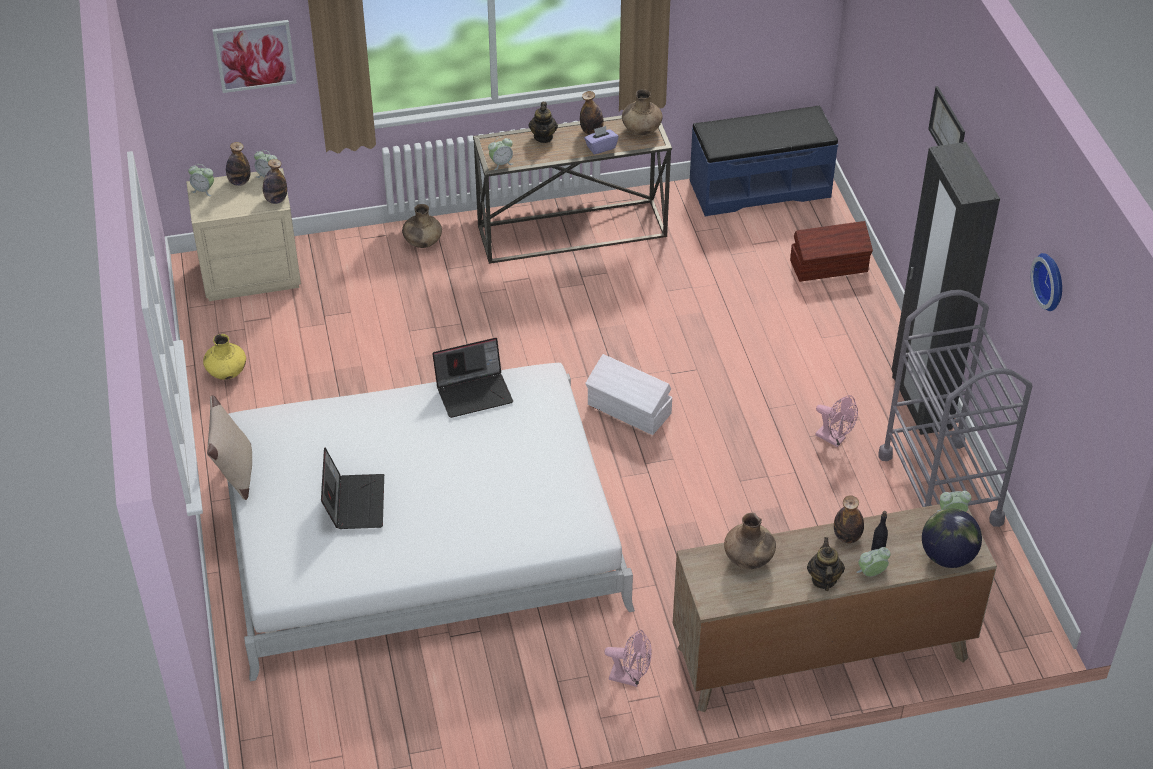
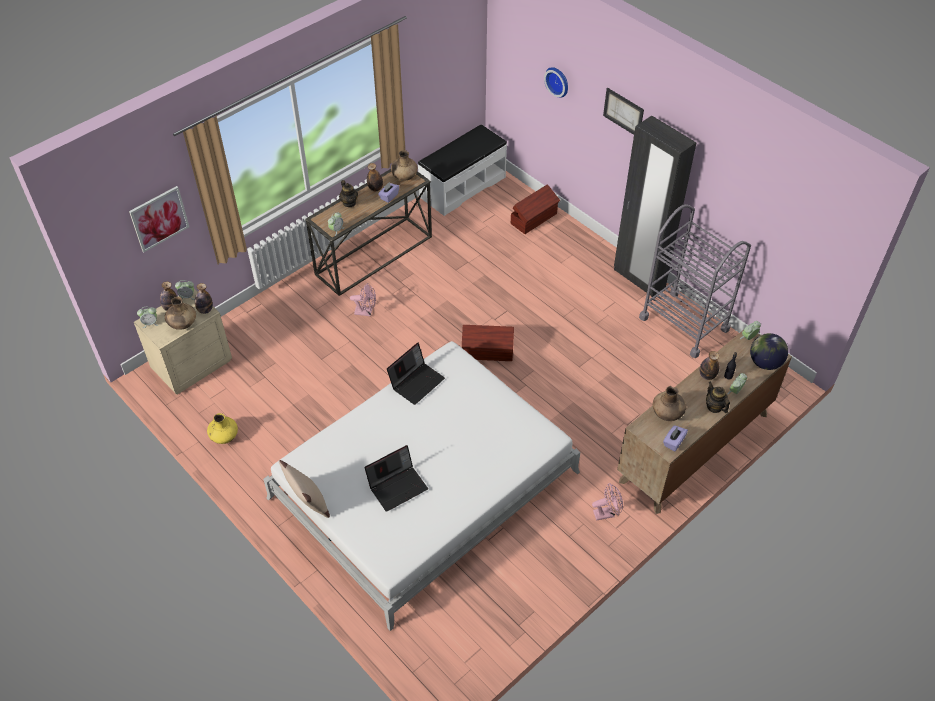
camera: 30 degrees left, 5 degrees up
laptop [321,447,384,529] -> laptop turned 90 degrees clockwise [365,445,428,512]
brown vase [402,204,442,248] -> brown vase moved to [165,297,196,330]
white storage box [585,354,673,435] -> brown storage box [462,325,514,361]
blue bench [690,106,838,216] -> white bench [418,124,507,216]
pink fan [815,395,858,447] -> pink fan moved to [350,283,376,316]
wall clock [1031,253,1062,311] -> wall clock moved to [544,67,568,98]
none -> purple tissue box [663,425,688,451]

